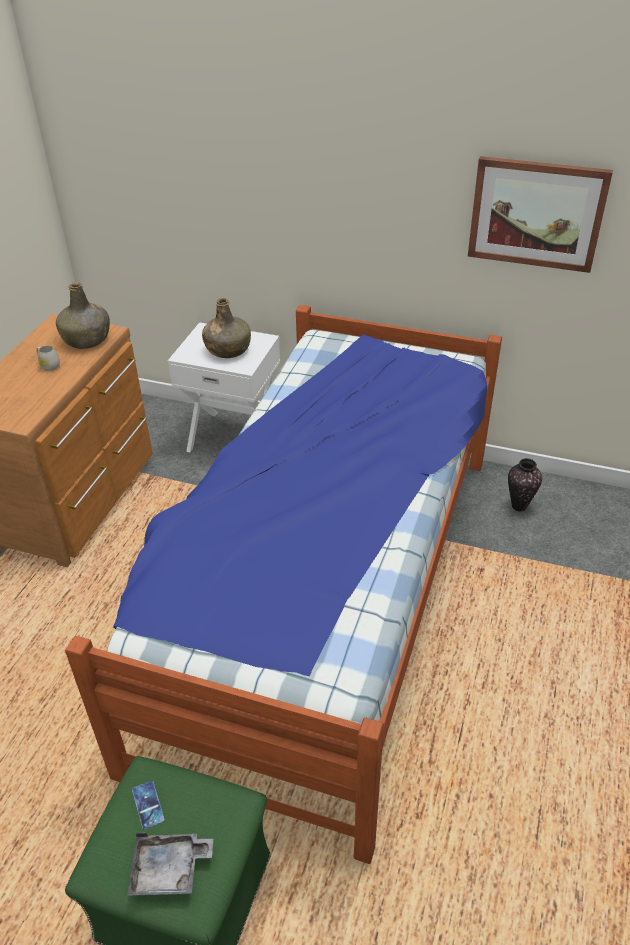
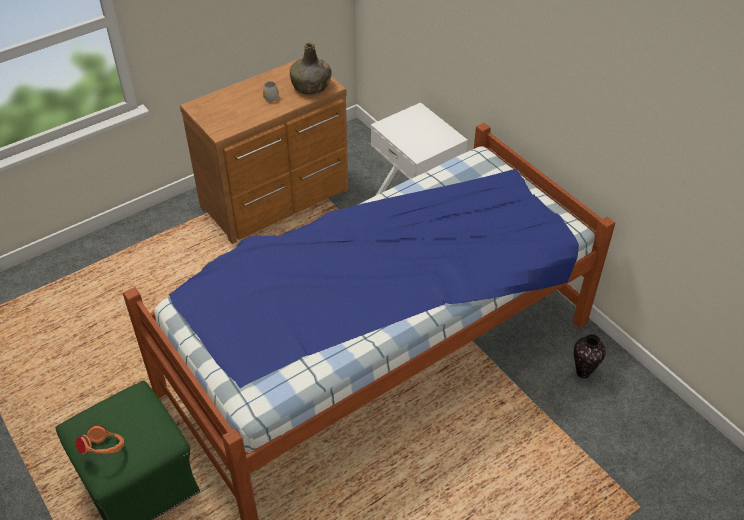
camera: 35 degrees right, 5 degrees up
grey tray [127,832,213,896] -> orange headphones [76,425,124,454]
phone [132,781,165,830] -> none
green bottle [202,298,251,358] -> none
picture [468,156,613,273] -> none

